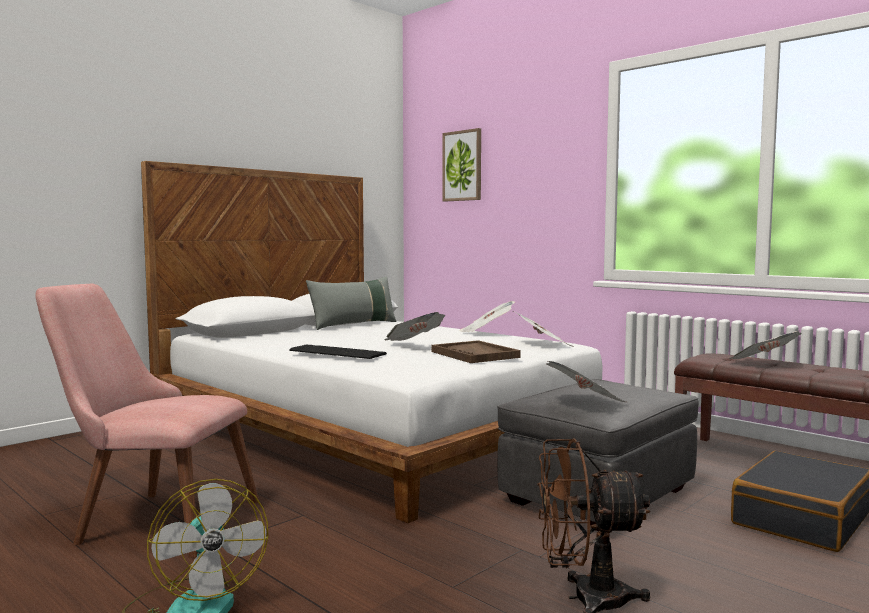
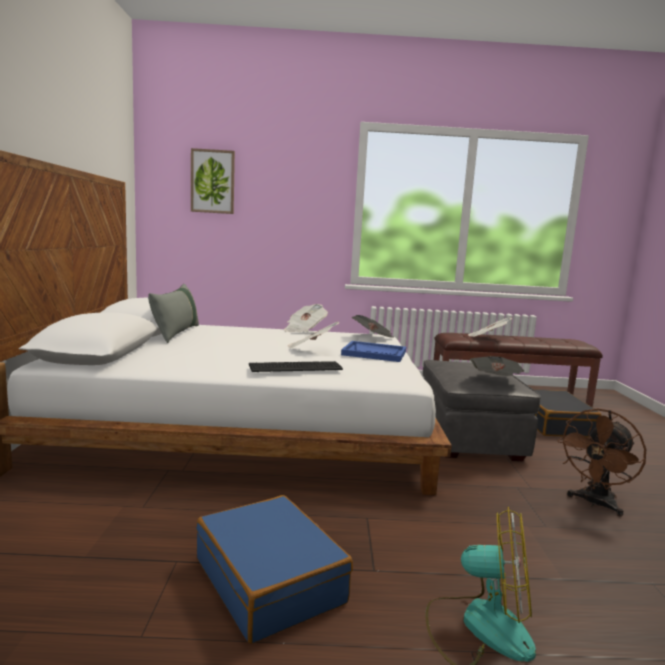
camera: 45 degrees left, 5 degrees up
pink chair [35,284,259,558] -> blue suitcase [196,495,353,643]
brown tray [431,340,521,363] -> blue tray [341,341,406,362]

